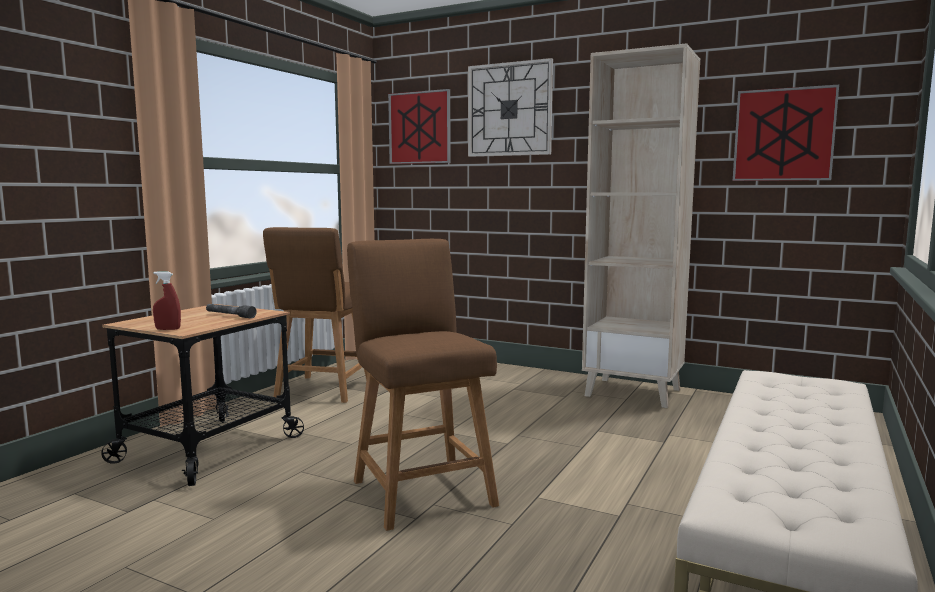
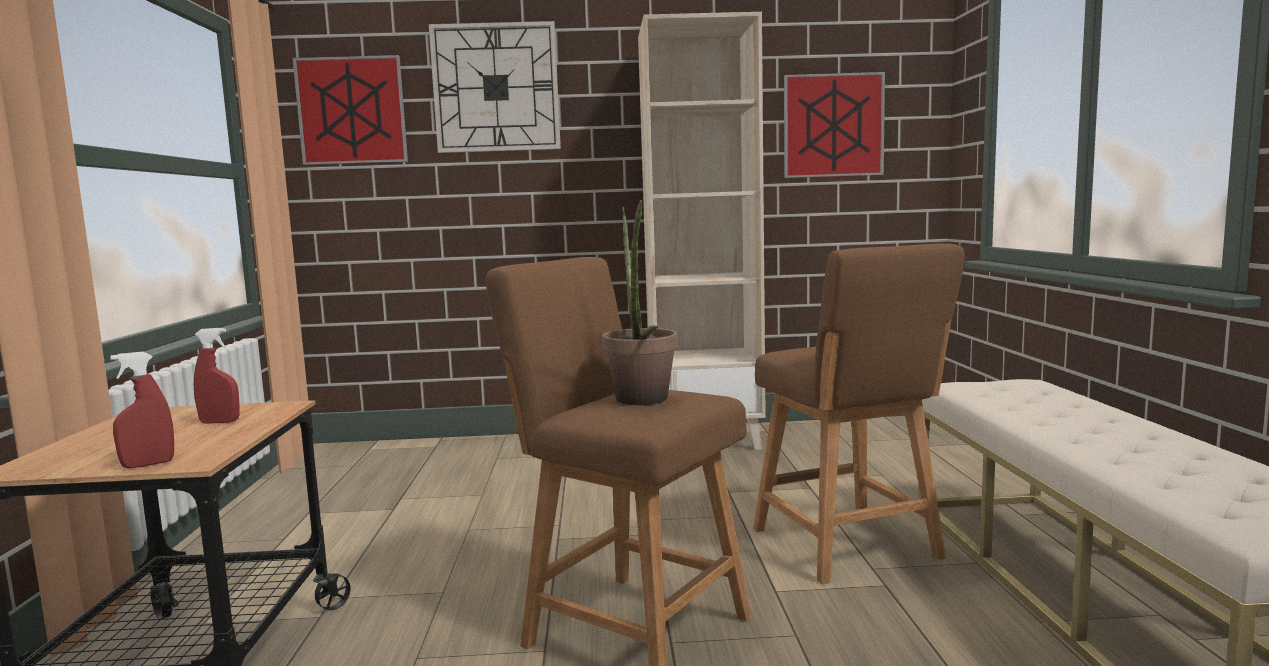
camera: 30 degrees left, 0 degrees up
grey flashlight [206,304,257,319] -> red spray bottle [194,328,240,424]
brown stool [263,227,368,403] -> brown stool moved to [753,243,965,584]
none -> potted plant [602,200,678,405]

